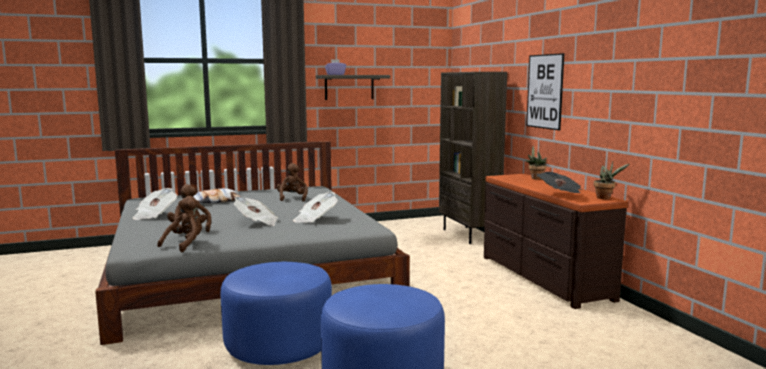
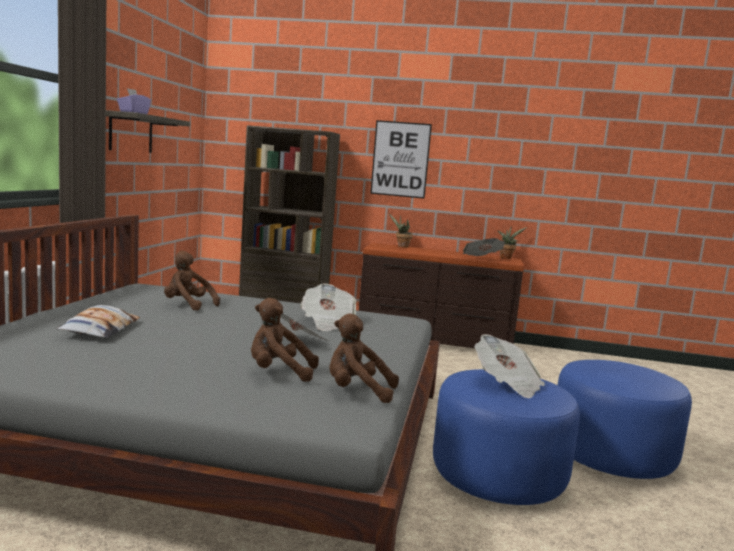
camera: 60 degrees left, 0 degrees up
newspaper [133,188,177,220] -> newspaper moved to [474,334,545,398]
brown plush toy [157,196,202,252] -> brown plush toy turned 45 degrees counterclockwise [329,313,399,403]

